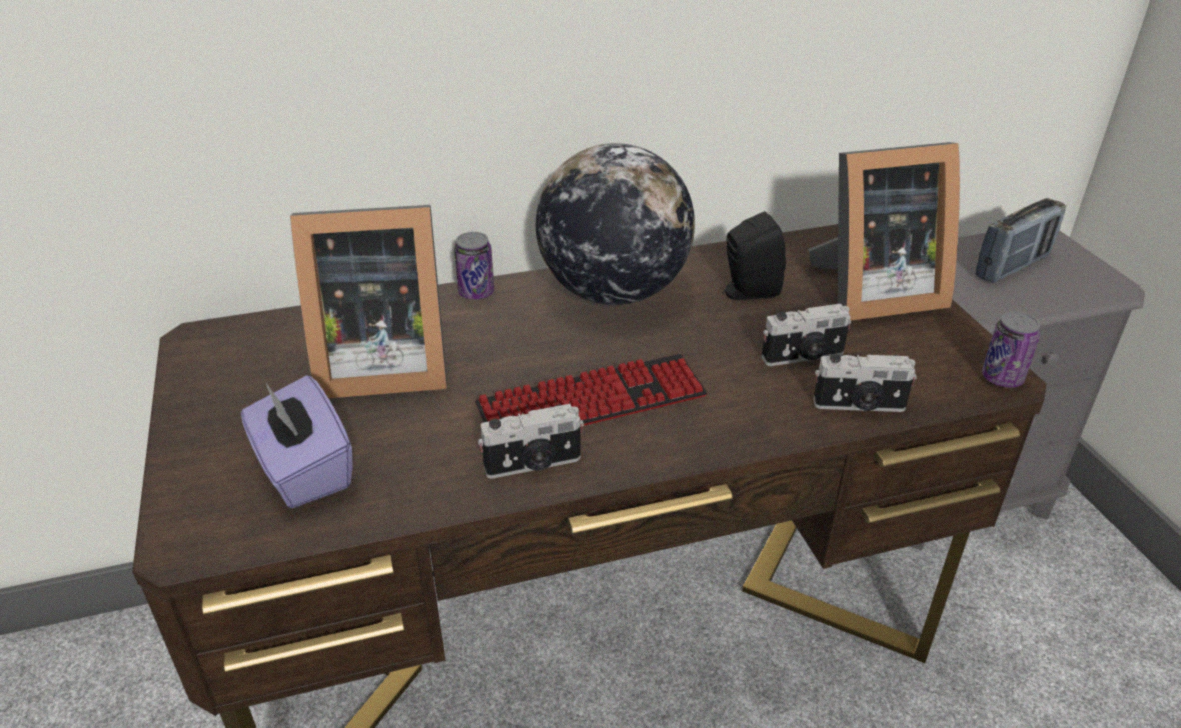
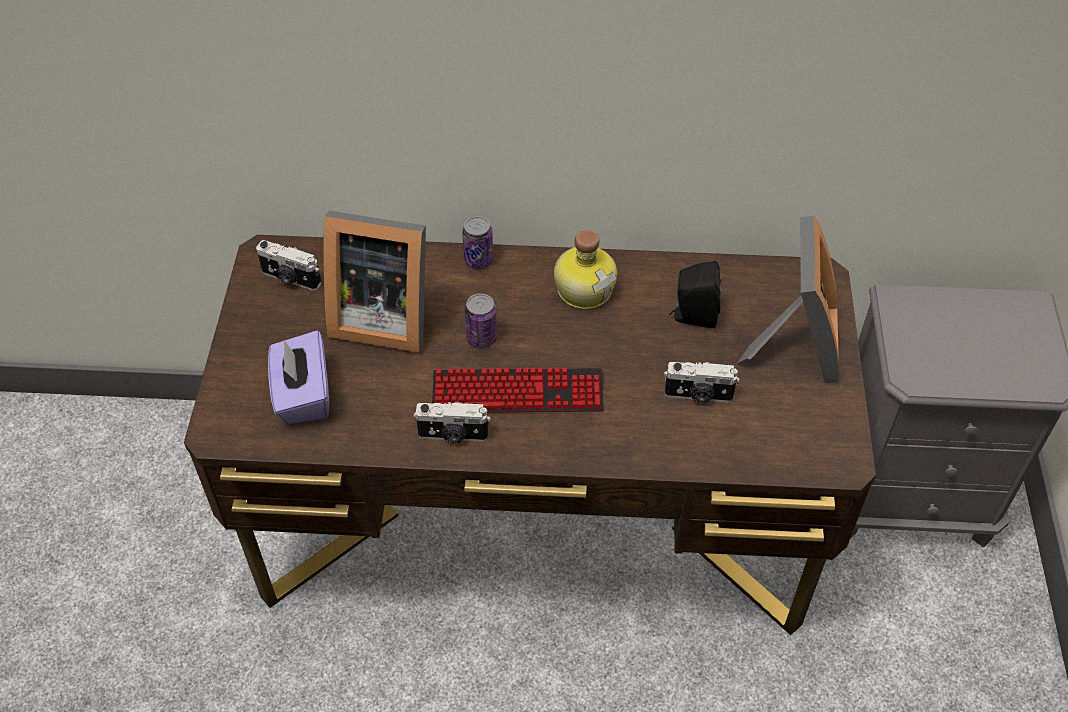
camera: 20 degrees right, 15 degrees up
globe [536,143,695,305] -> bottle [554,230,617,309]
picture frame [808,142,960,321] -> picture frame turned 90 degrees counterclockwise [737,216,839,383]
camera [813,354,917,412] -> camera moved to [256,240,322,291]
radio [975,198,1066,283] -> none
can [982,311,1041,388] -> can moved to [465,293,497,348]

